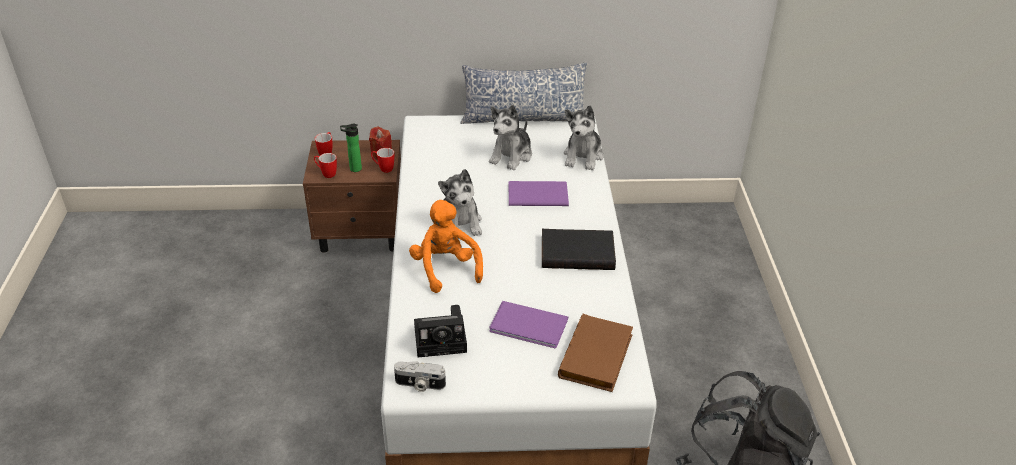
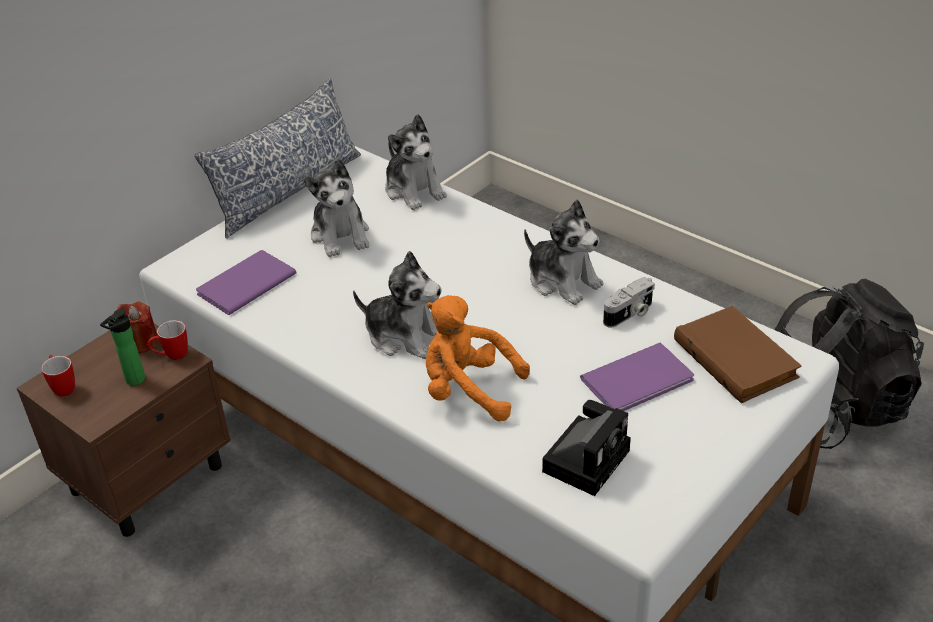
camera: 45 degrees left, 0 degrees up
mug [314,153,337,178] -> none
camera [394,361,446,392] -> camera moved to [603,277,655,328]
purple book [509,181,569,206] -> purple book moved to [196,250,297,315]
black book [542,229,616,270] -> plush toy [524,200,604,305]

